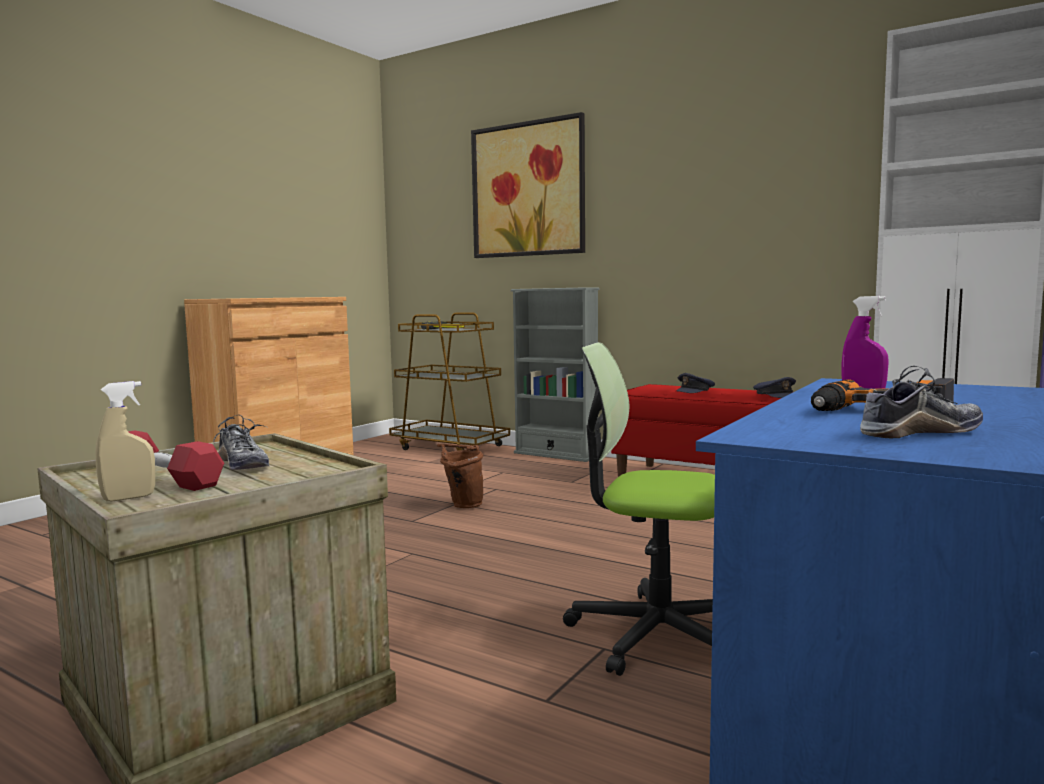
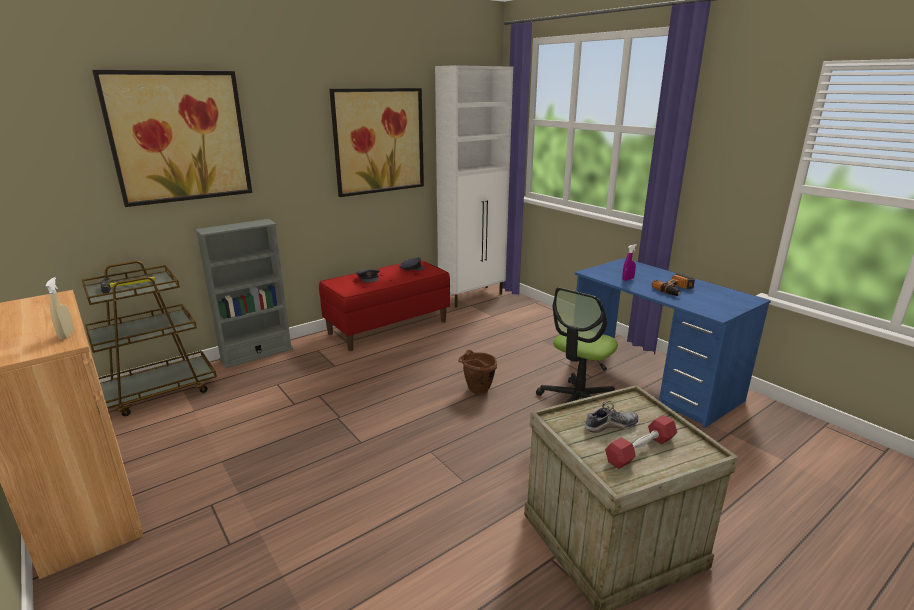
camera: 70 degrees left, 15 degrees up
beige spray bottle [96,381,155,502] -> beige spray bottle moved to [46,277,74,340]
brown bucket [437,444,483,508] -> brown bucket moved to [458,350,497,395]
shoe [860,366,983,438] -> none
none -> picture [329,88,424,197]

